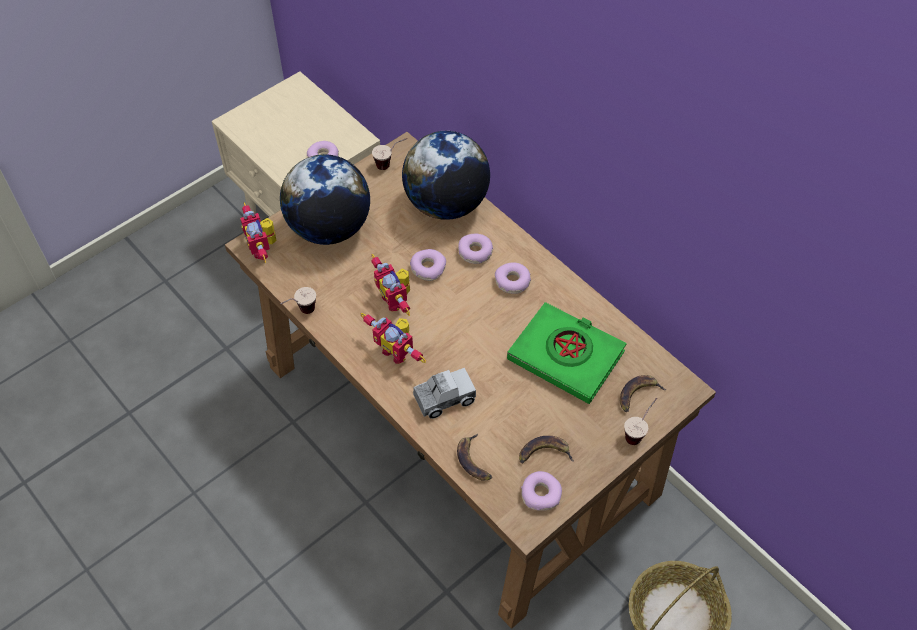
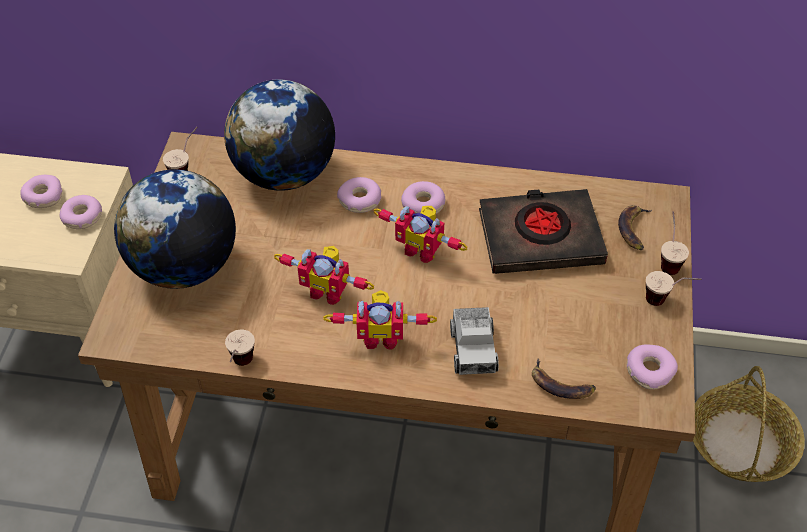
camera: 40 degrees left, 5 degrees down
toy robot [240,202,276,263] -> toy robot moved to [374,206,467,263]
donut [410,249,446,281] -> donut moved to [20,175,62,208]
toy truck [413,368,476,419] -> toy truck turned 150 degrees clockwise [450,307,499,375]
green book [507,302,627,404] -> black book [479,189,608,274]
banana [519,436,574,463] -> none
none -> cup [646,271,701,306]

